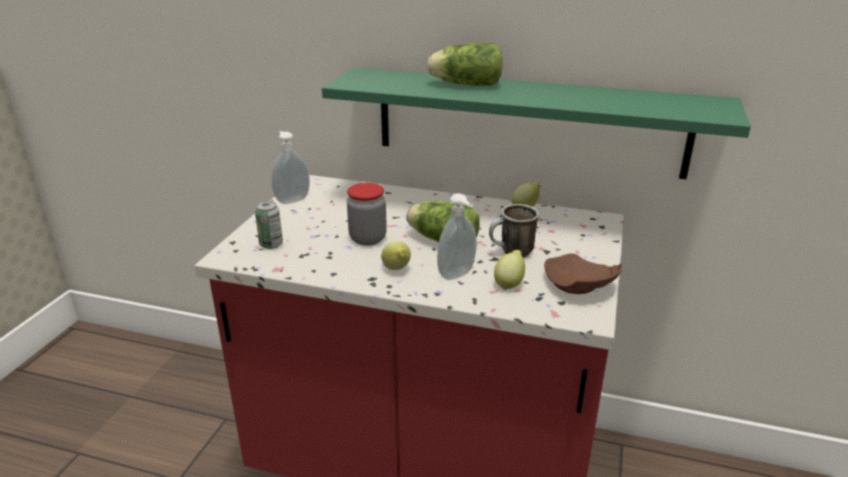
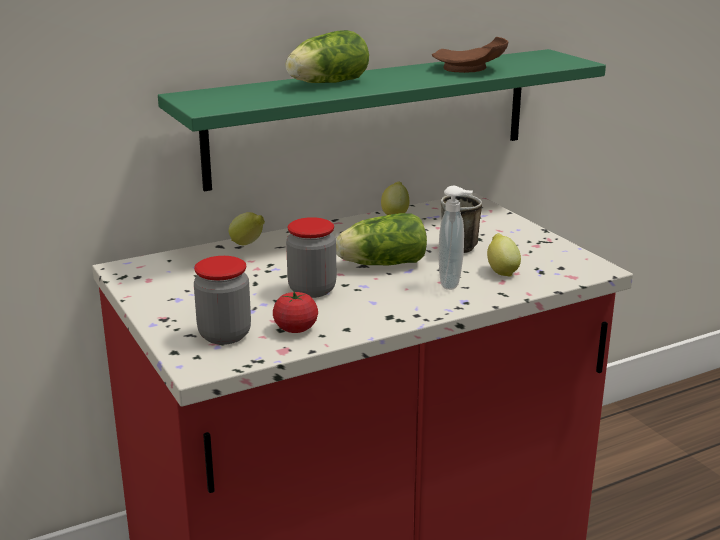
camera: 45 degrees left, 5 degrees down
can [255,201,283,249] -> jar [194,256,251,345]
soap dispenser [271,131,310,204] -> none
lemon [381,241,411,270] -> lemon moved to [229,212,265,245]
brown plate [544,253,622,294] -> brown plate moved to [432,37,508,73]
none -> tomato [273,292,318,333]

